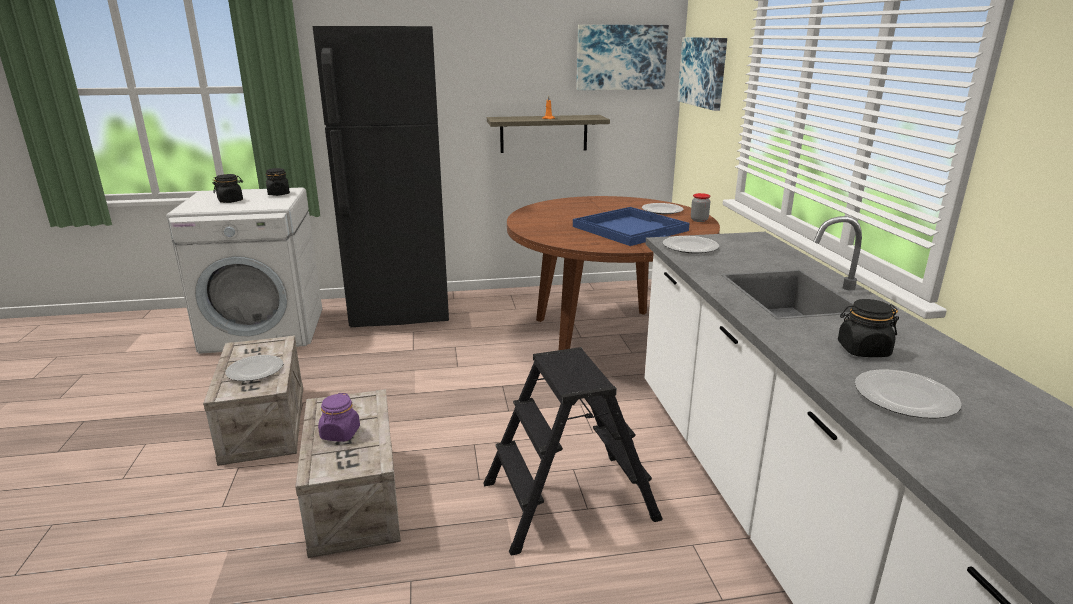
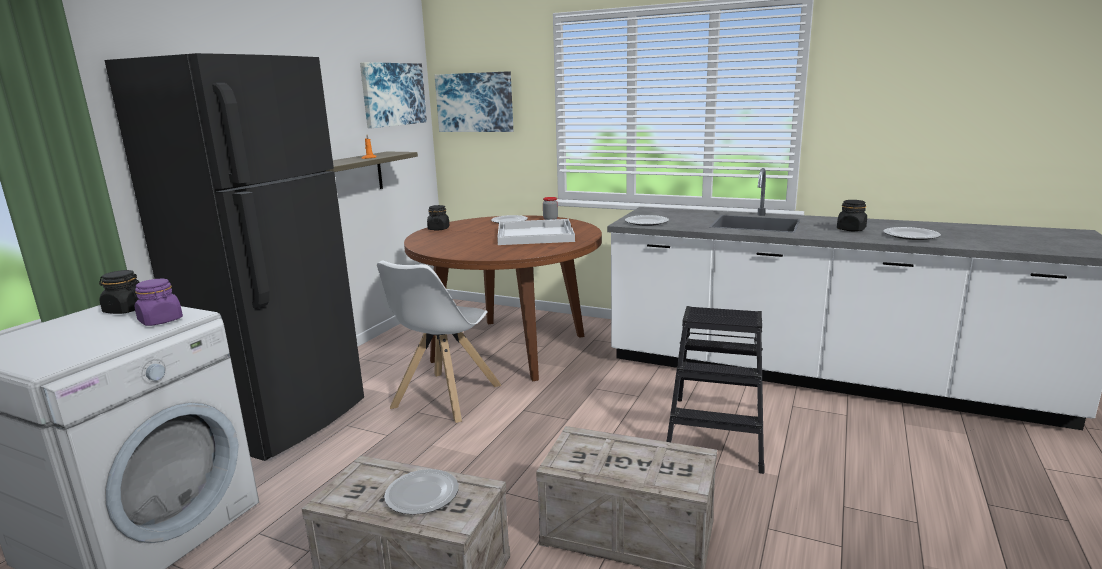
camera: 55 degrees left, 5 degrees down
black jar [213,174,243,203] -> black jar moved to [427,205,449,230]
purple jar [318,393,360,441] -> purple jar moved to [135,279,183,326]
blue tray [573,207,690,246] -> white tray [497,219,575,245]
none -> chair [377,260,501,423]

